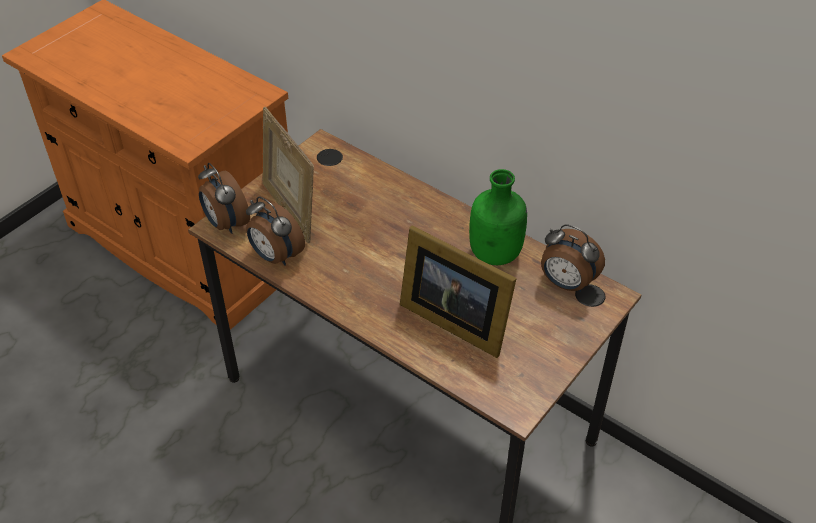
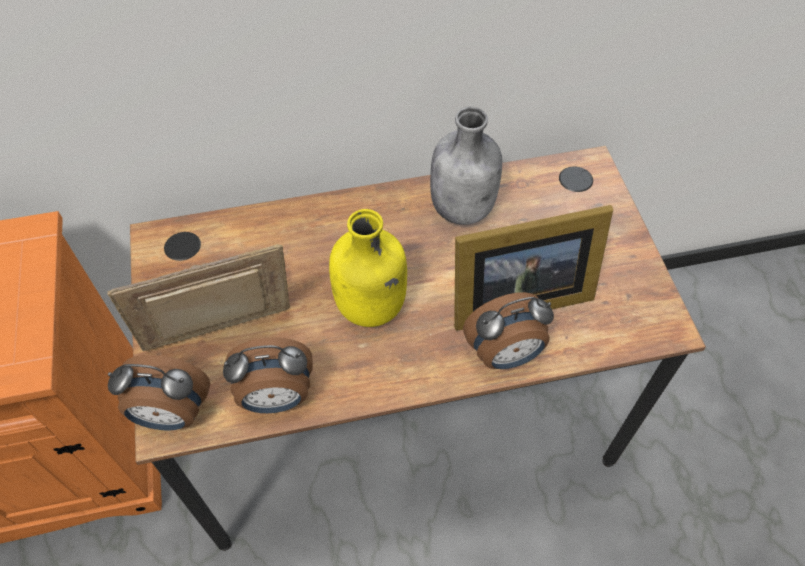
camera: 50 degrees left, 10 degrees up
picture frame [263,107,314,243] -> picture frame turned 150 degrees clockwise [108,244,290,351]
green bottle [469,169,527,265] -> grey bottle [430,107,502,225]
alarm clock [541,224,605,292] -> alarm clock moved to [463,292,554,369]
none -> yellow bottle [329,209,407,327]

